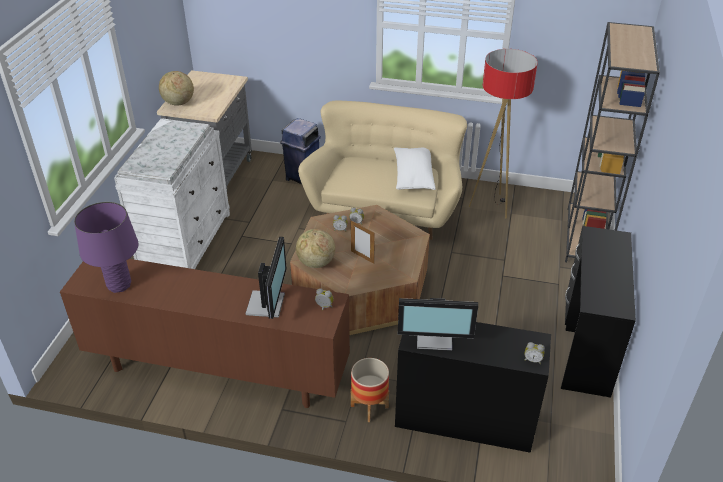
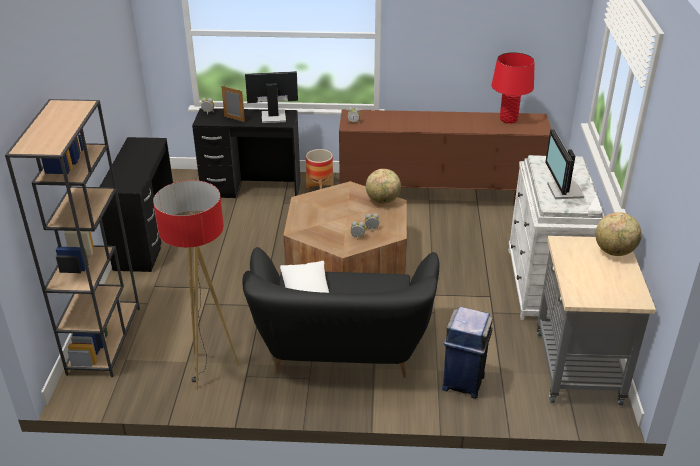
camera: 170 degrees right, 5 degrees down
purple table lamp [74,202,138,293] -> red table lamp [492,52,535,124]
monitor [245,237,287,319] -> monitor moved to [545,129,584,199]
beige sofa [298,101,467,240] -> black sofa [242,247,439,378]
picture frame [351,221,375,264] -> picture frame moved to [221,86,245,122]

